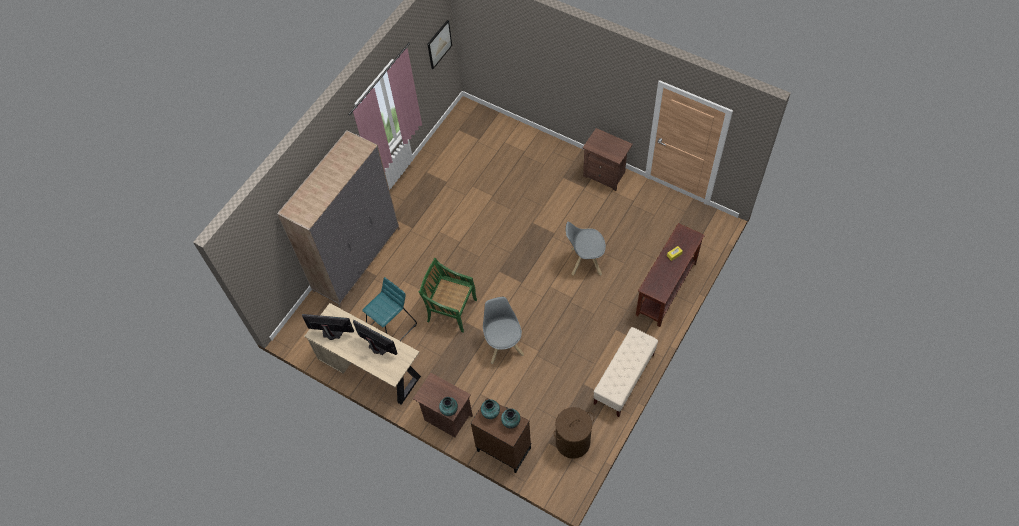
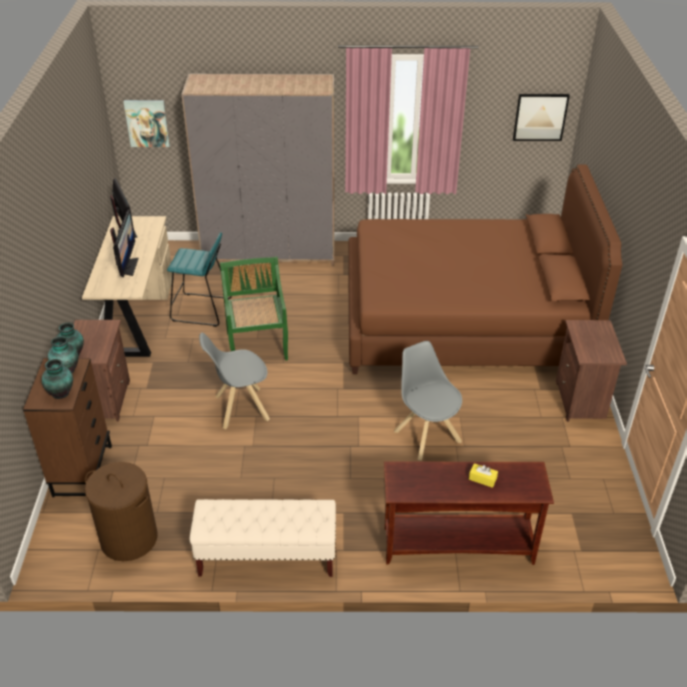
camera: 55 degrees right, 20 degrees down
grey chair [483,297,524,364] -> grey chair turned 150 degrees counterclockwise [199,333,270,429]
none -> picture [123,100,170,147]
none -> brown bed [348,164,622,374]

